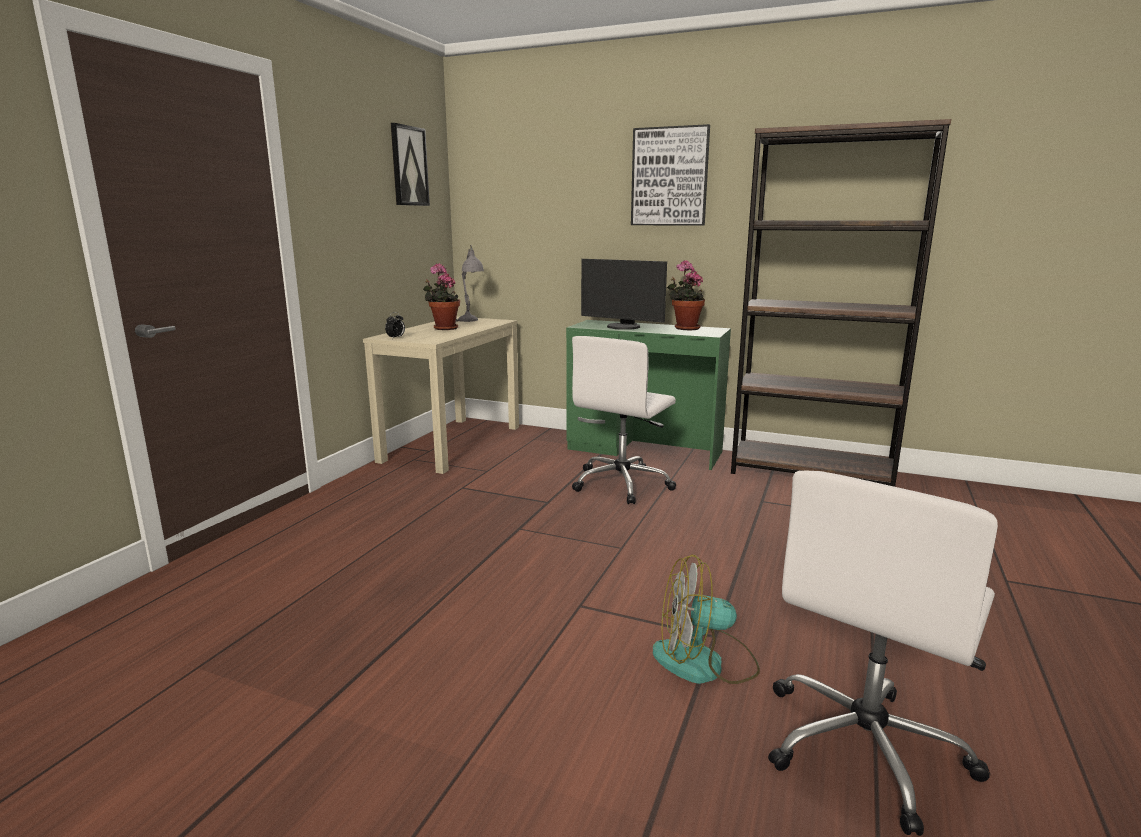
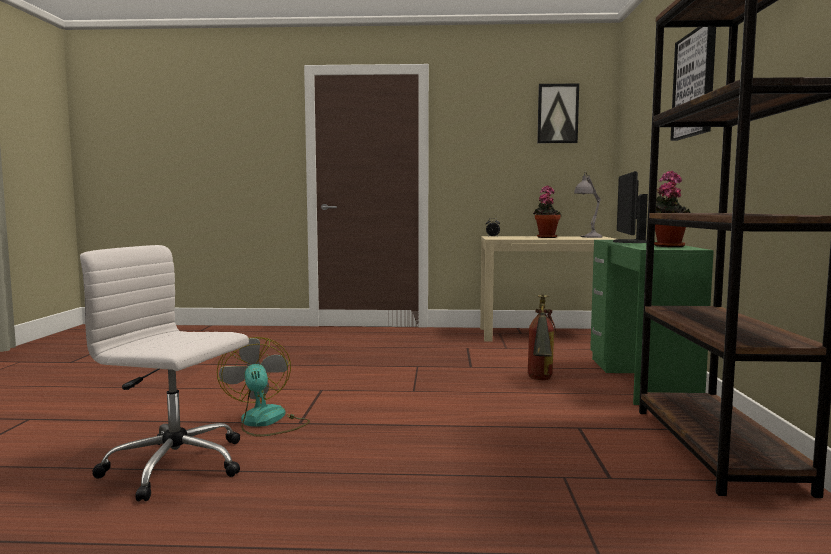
camera: 70 degrees right, 10 degrees down
white office chair [572,336,676,504] -> fire extinguisher [528,294,556,380]

